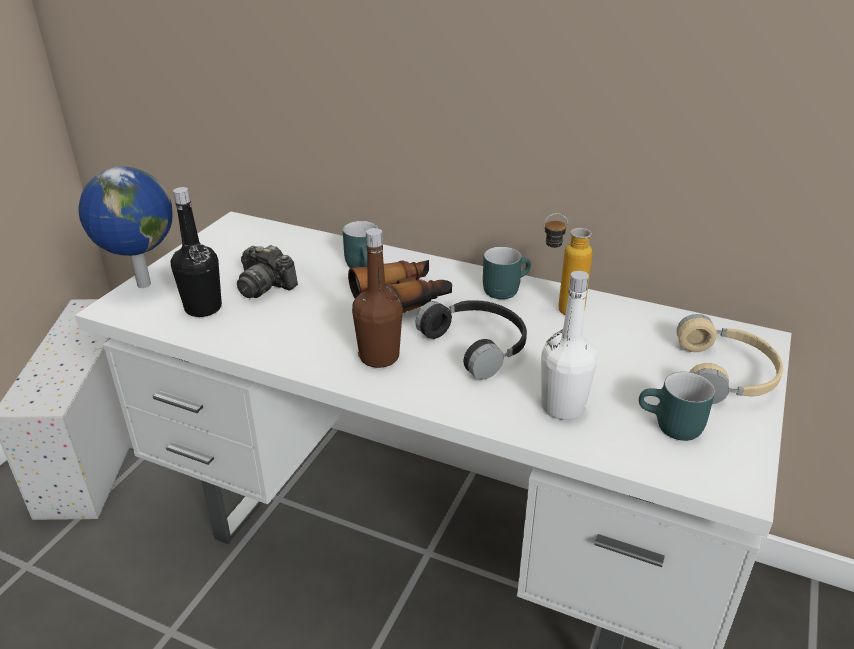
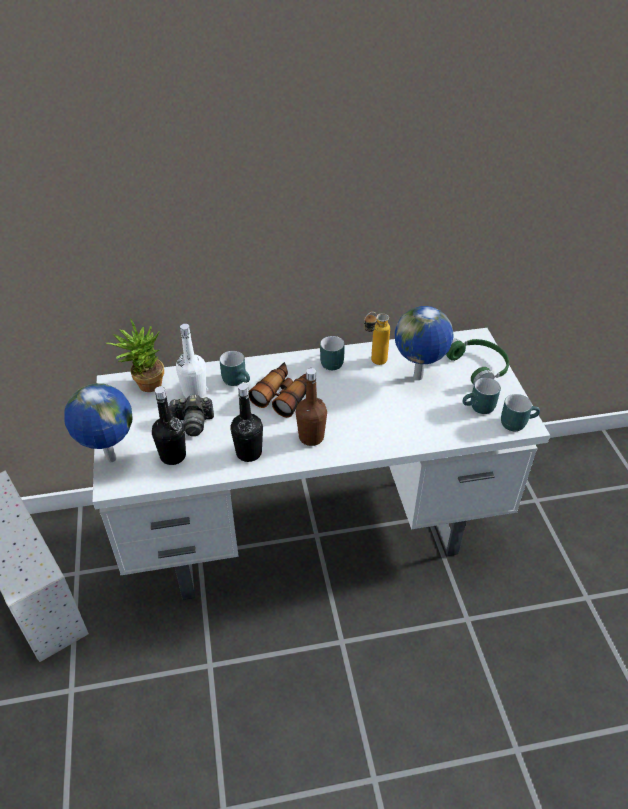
camera: 35 degrees left, 10 degrees up
black headphones [415,300,527,380] -> none
white bottle [541,271,598,420] -> white bottle moved to [176,324,207,398]
beige headphones [677,314,783,404] -> green headphones [446,339,509,384]
none -> potted plant [106,318,164,392]
none -> black bottle [230,383,263,462]
none -> globe [395,306,453,380]
none -> turquoise mug [501,394,540,431]

